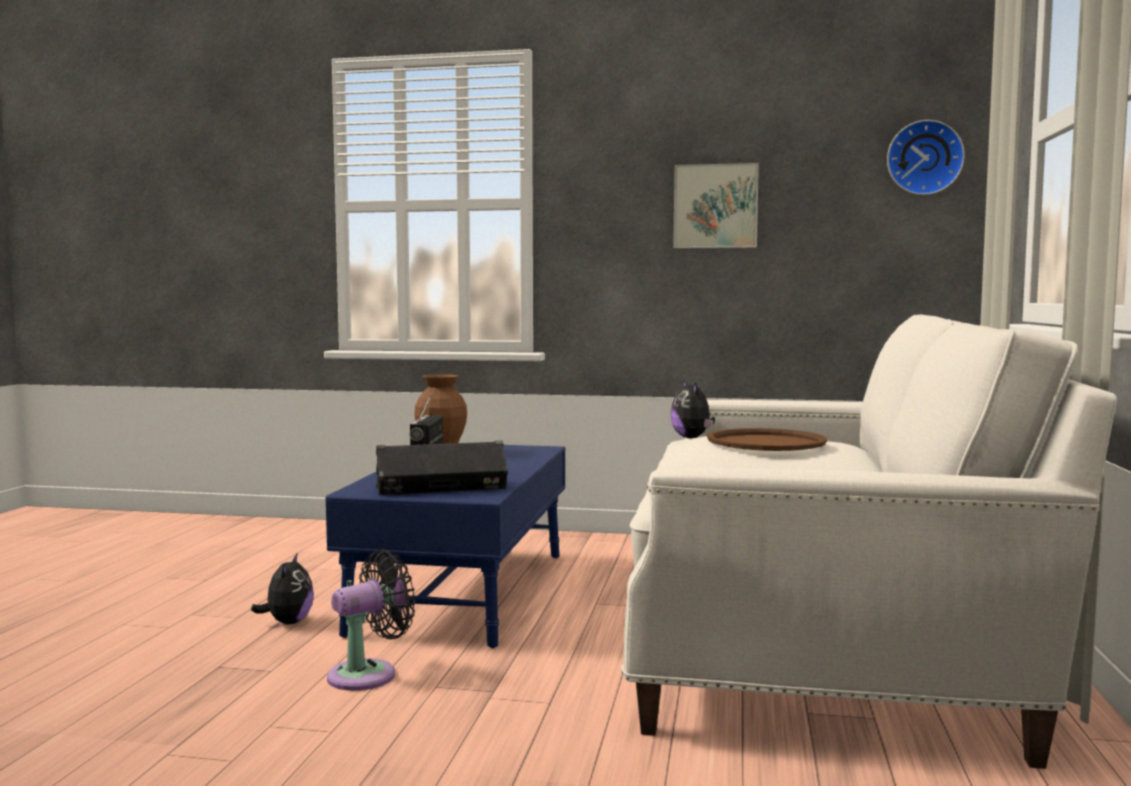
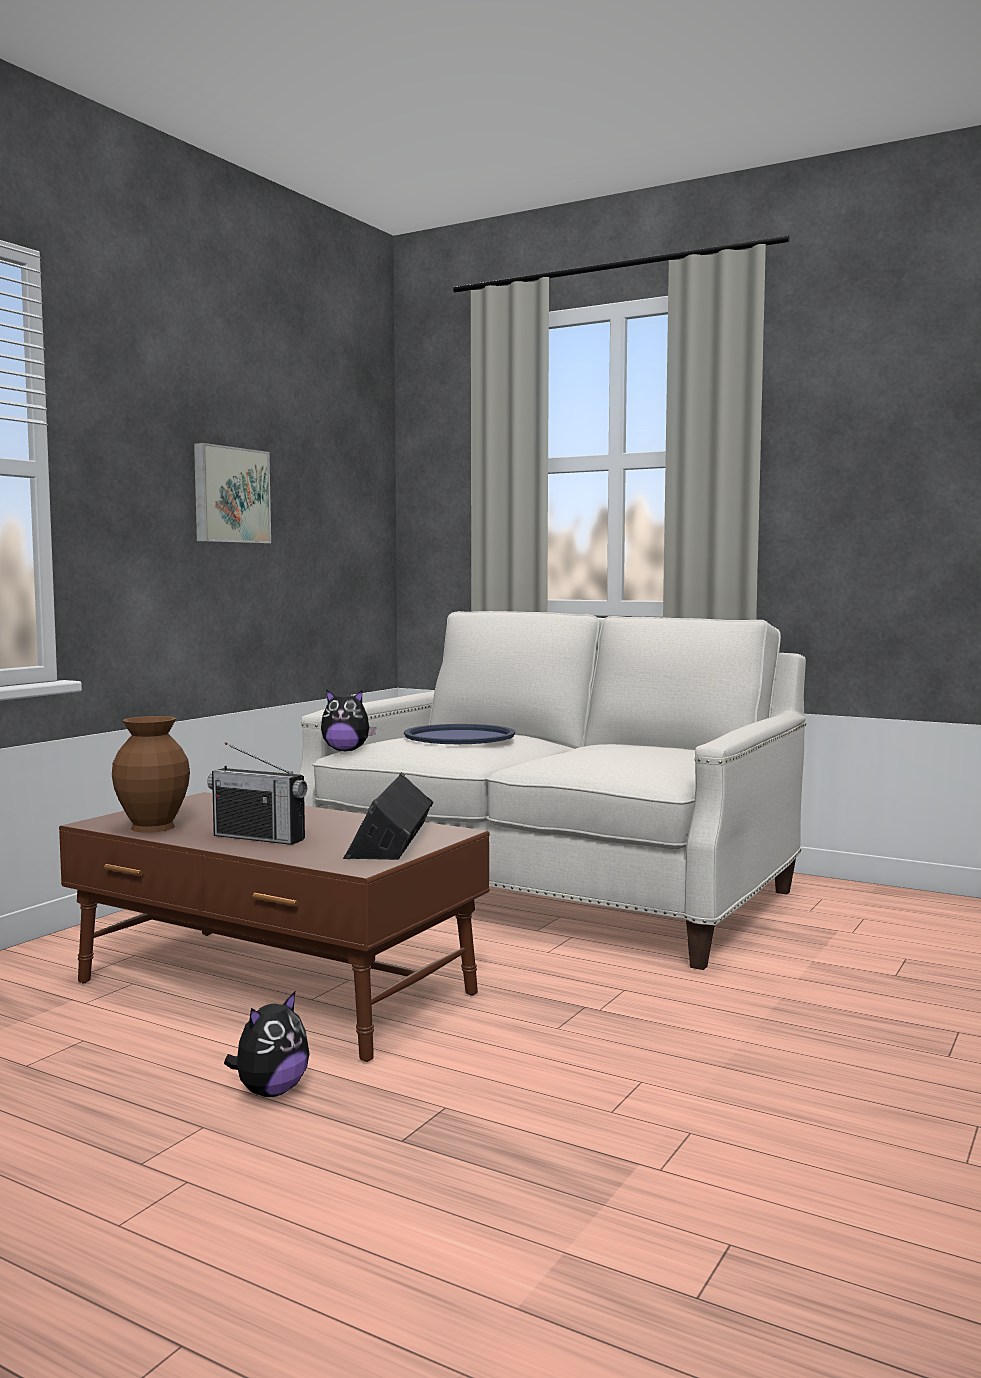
camera: 70 degrees left, 0 degrees up
plush toy [251,552,314,624] -> plush toy turned 105 degrees clockwise [224,990,309,1097]
blue coffee table [326,445,565,648] -> brown coffee table [59,792,490,1062]
black fan [327,549,416,691] -> none
brown tray [707,428,827,451] -> blue tray [404,724,515,744]
wall clock [887,120,965,195] -> none

